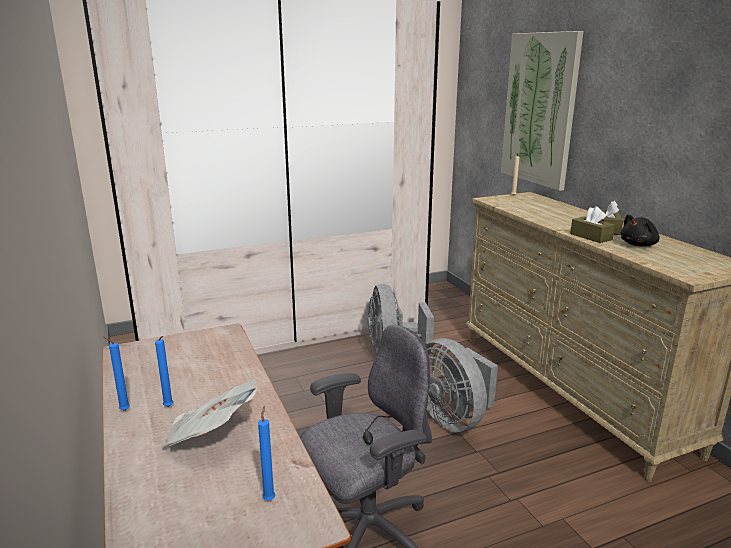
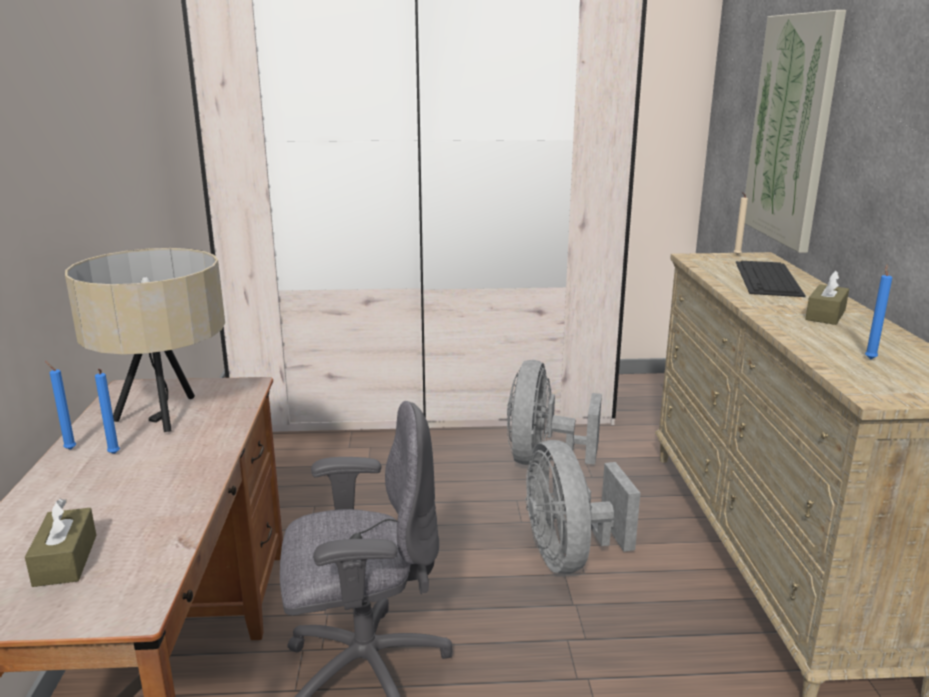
camera: 20 degrees right, 0 degrees up
newspaper [160,379,257,448] -> none
blue candle [258,406,275,500] -> blue candle moved to [865,264,893,360]
brown tissue box [570,206,615,243] -> brown tissue box moved to [25,499,96,587]
black plush toy [621,214,660,247] -> none
none -> beige table lamp [65,248,225,432]
none -> keyboard [736,261,806,297]

